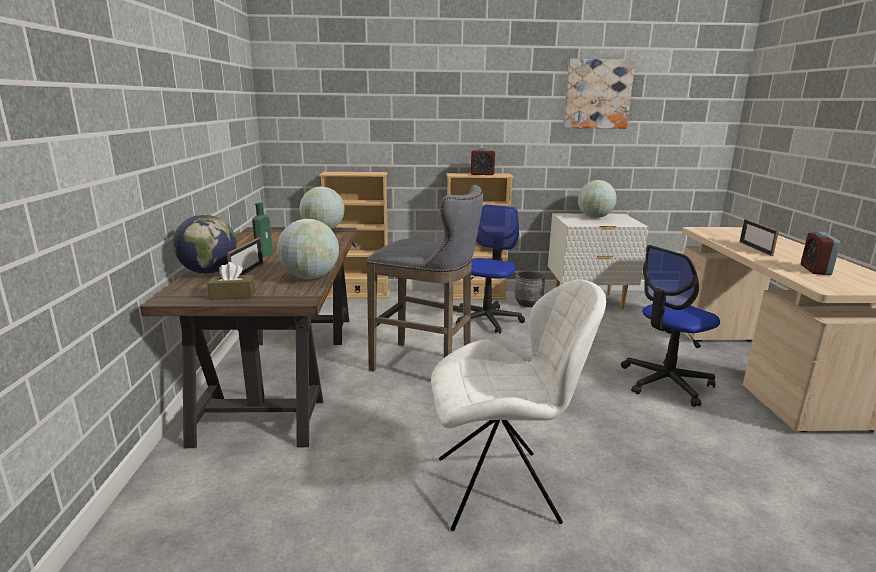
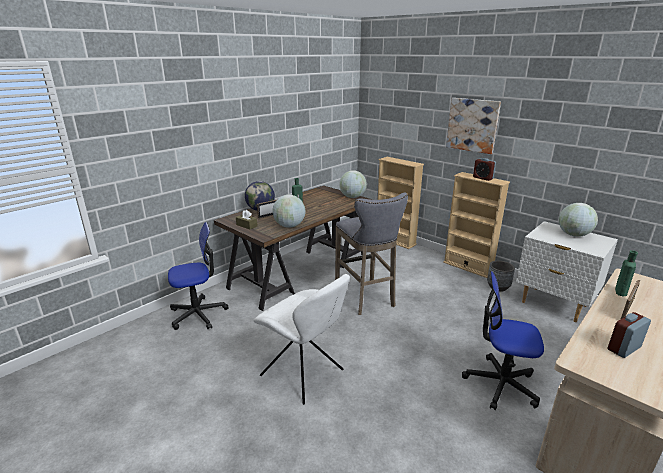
camera: 45 degrees right, 5 degrees up
office chair [456,205,525,334] -> office chair moved to [168,222,229,330]
picture [563,59,635,129] -> picture moved to [446,98,501,154]
none -> green bottle [615,250,638,297]

